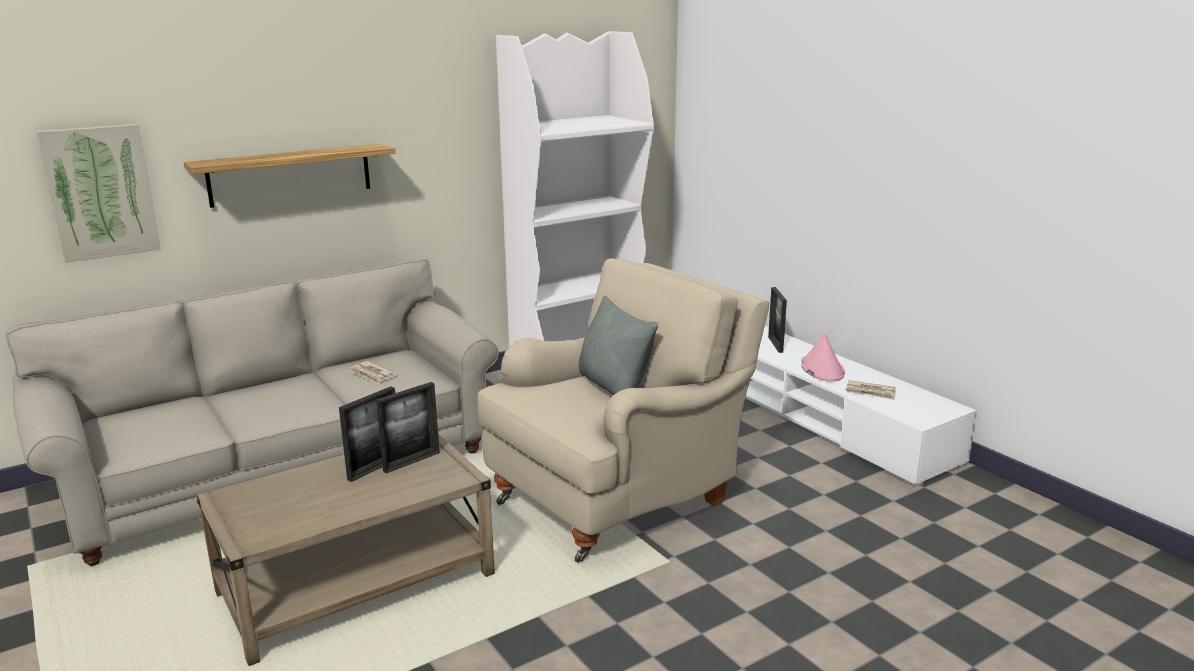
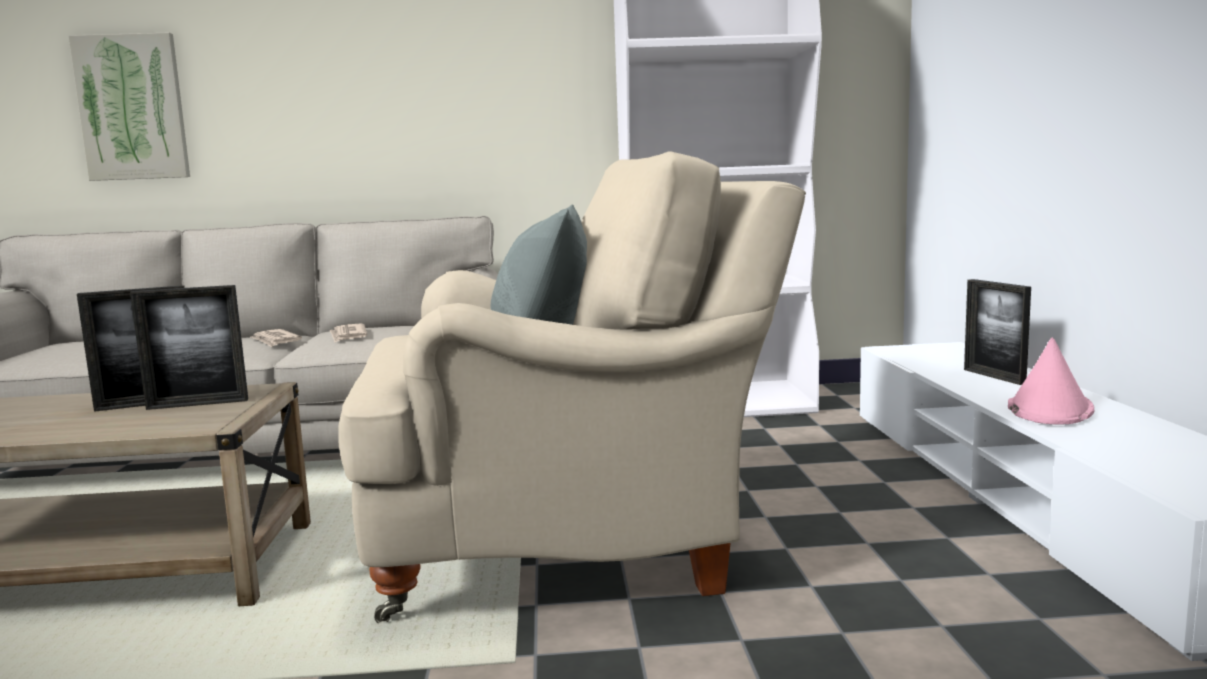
camera: 30 degrees right, 10 degrees down
shelf [184,144,396,208] -> none
picture frame [768,287,787,353] -> picture frame turned 45 degrees counterclockwise [964,279,1031,385]
newspaper [845,380,896,400] -> newspaper moved to [251,329,302,347]

